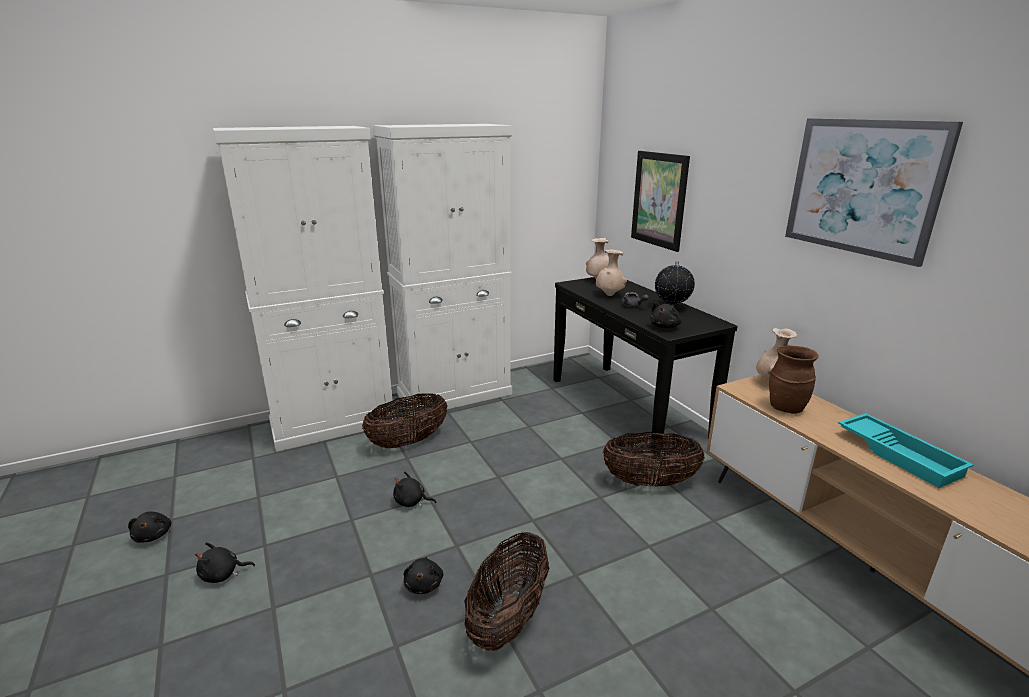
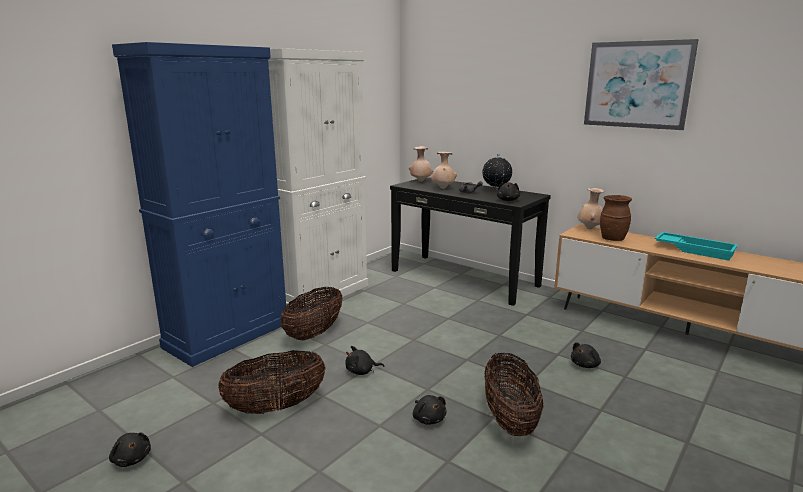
camera: 25 degrees left, 5 degrees down
black plush toy [195,542,255,583] -> black plush toy moved to [571,342,601,368]
white cabinet [213,126,396,452] -> blue cabinet [112,42,286,367]
basket [603,432,705,487] -> basket moved to [218,350,326,414]
picture [631,151,690,252] -> none

